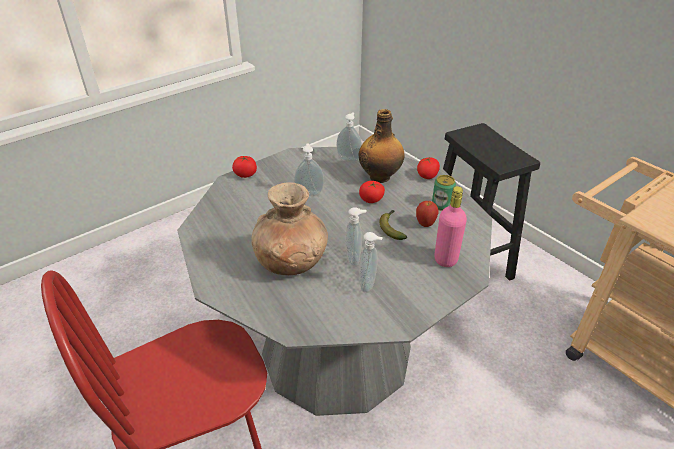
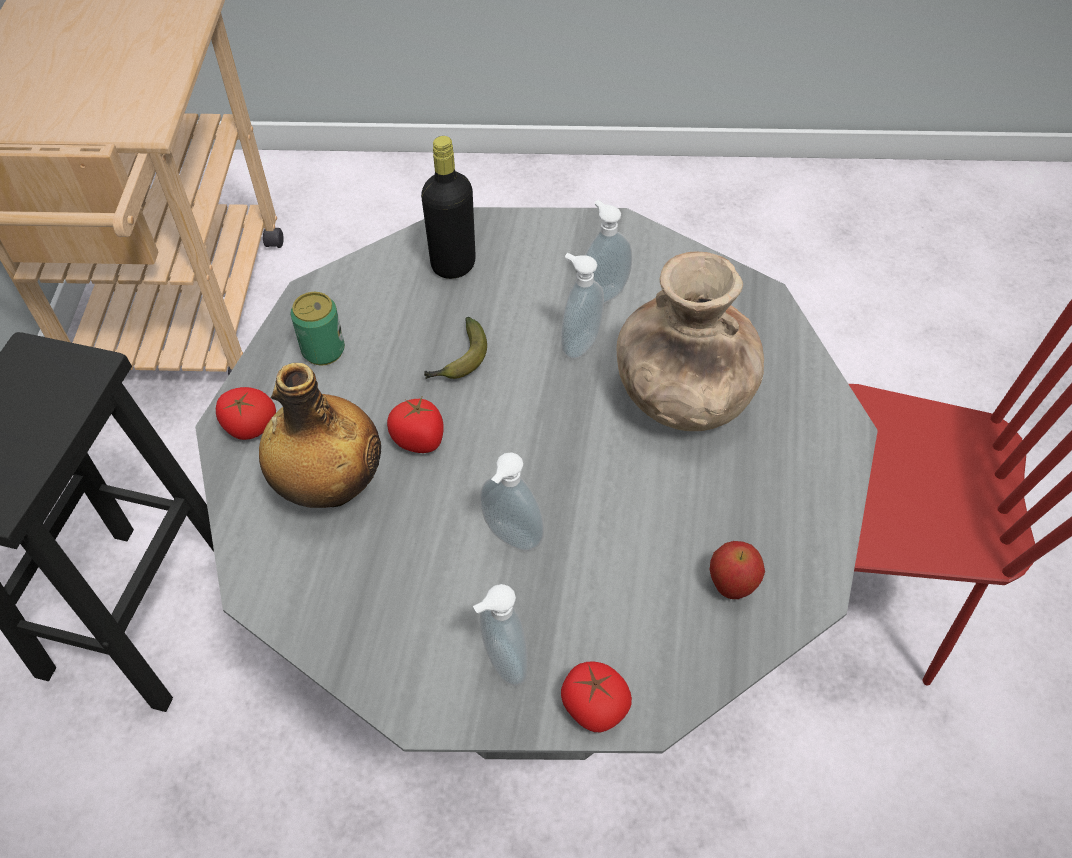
camera: 140 degrees left, 15 degrees up
soap dispenser [336,112,362,162] -> soap dispenser moved to [473,584,528,686]
apple [416,201,439,227] -> apple moved to [710,541,765,599]
pink bottle [434,186,467,267] -> black bottle [421,136,476,279]

